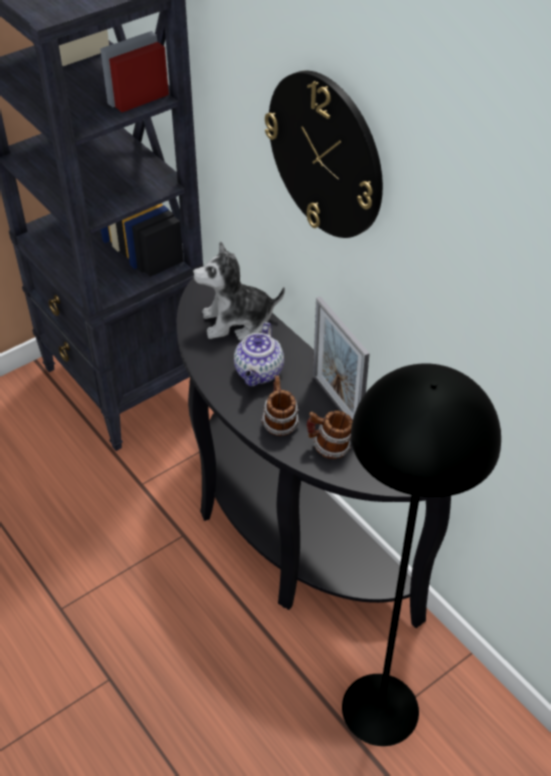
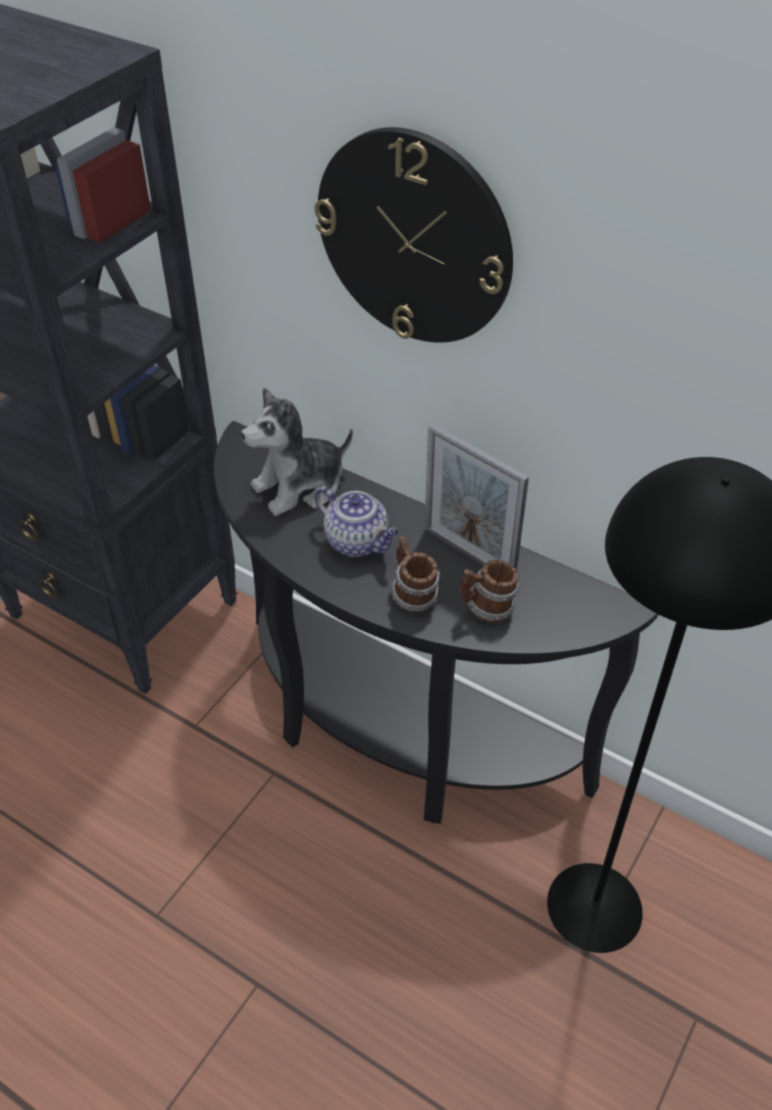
camera: 20 degrees left, 0 degrees up
teapot [234,322,284,387] -> teapot turned 45 degrees counterclockwise [315,486,399,557]

